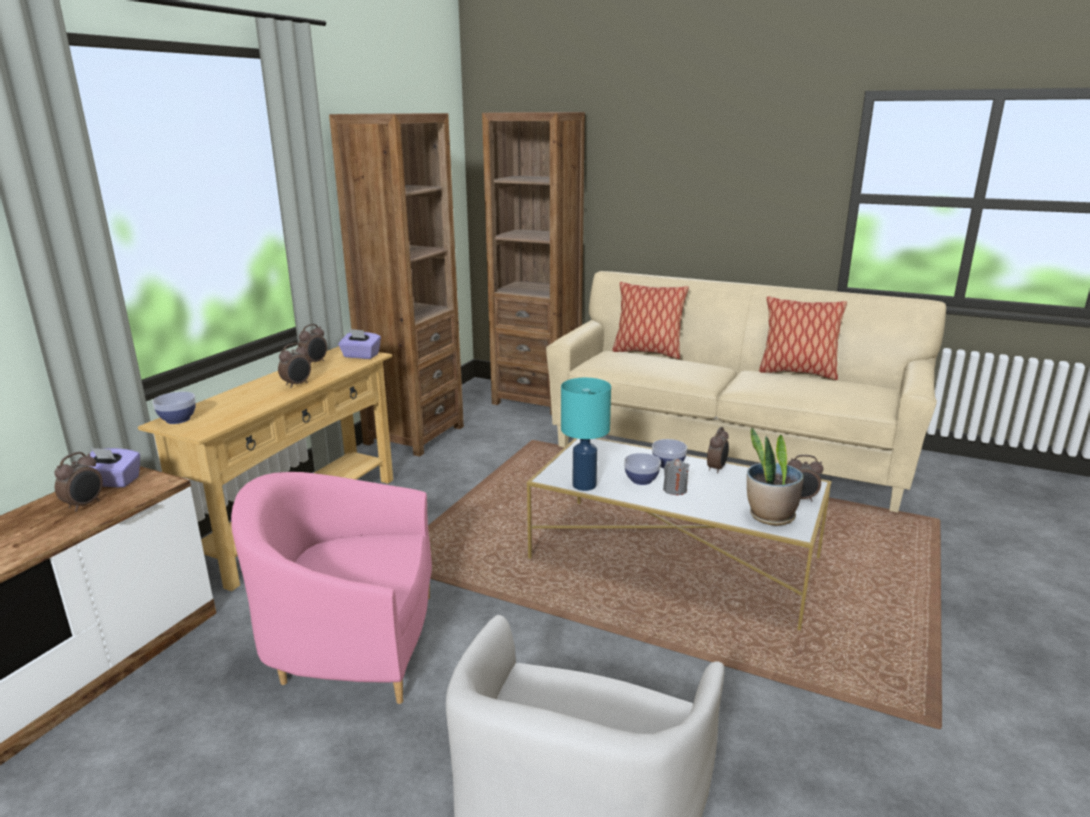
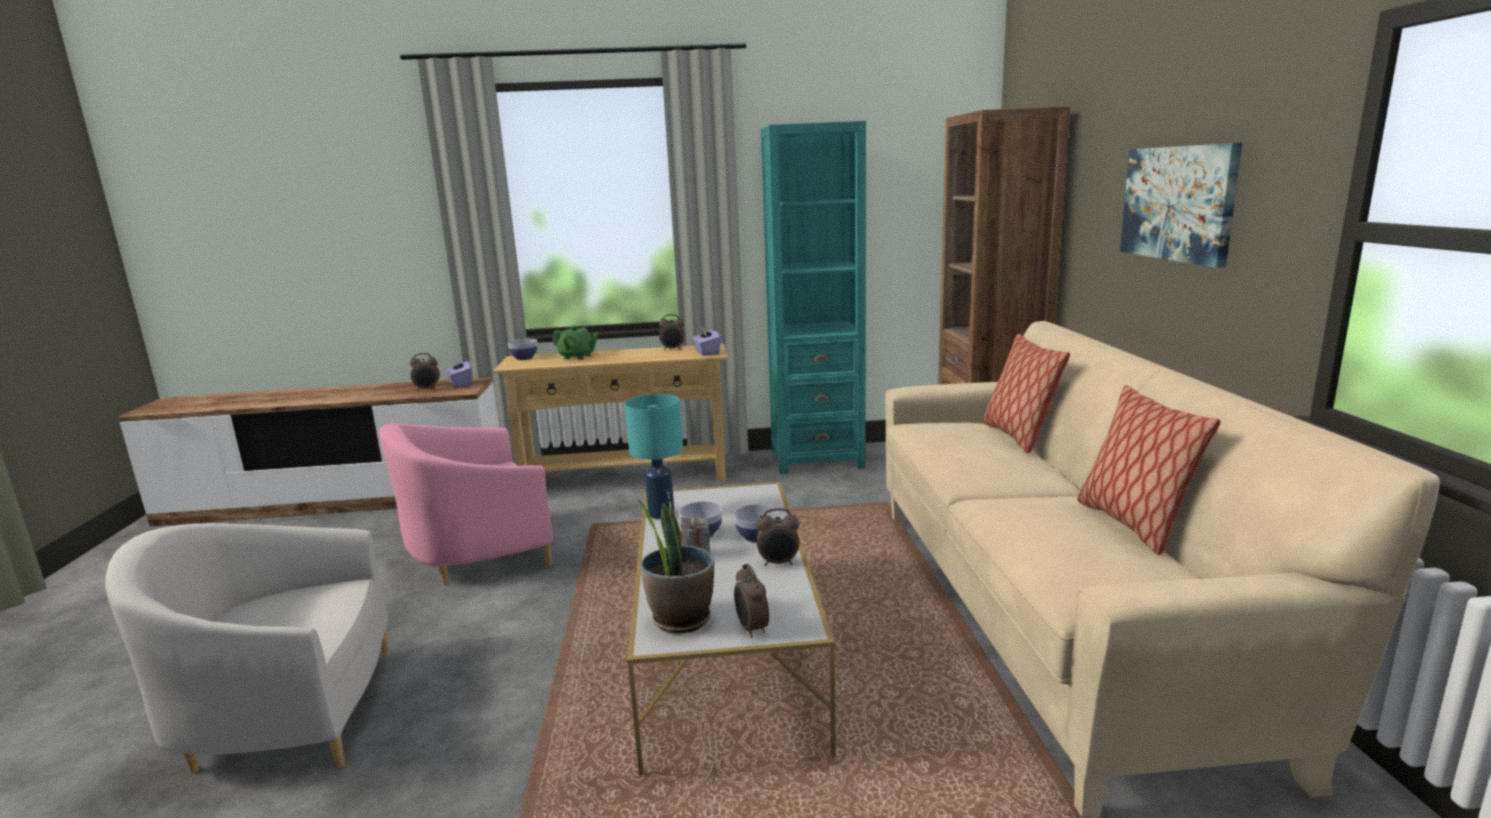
camera: 60 degrees right, 5 degrees down
pink armchair [231,472,432,704] -> pink armchair turned 90 degrees counterclockwise [379,424,553,585]
alarm clock [278,343,311,388] -> none
brown bookcase [329,113,464,457] -> turquoise bookcase [761,121,866,474]
none -> green teapot [552,325,599,360]
none -> picture [1120,143,1242,268]

